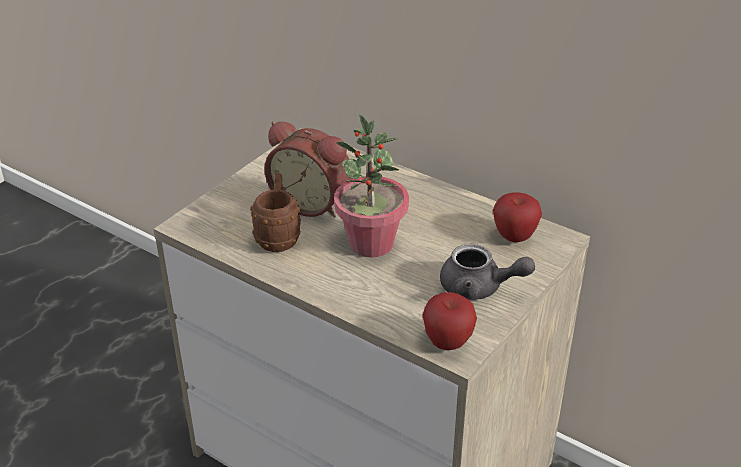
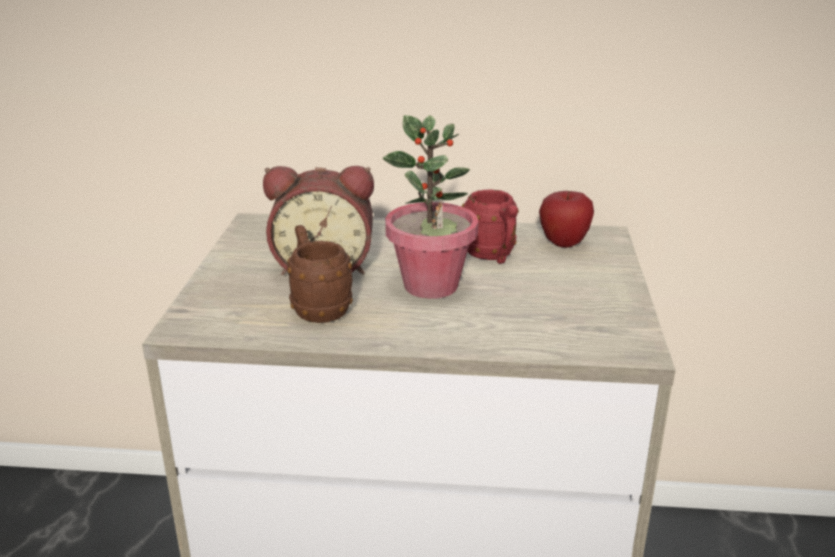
camera: 30 degrees left, 10 degrees down
apple [422,292,477,350] -> none
grey teapot [440,244,535,300] -> none
none -> red mug [462,189,519,264]

